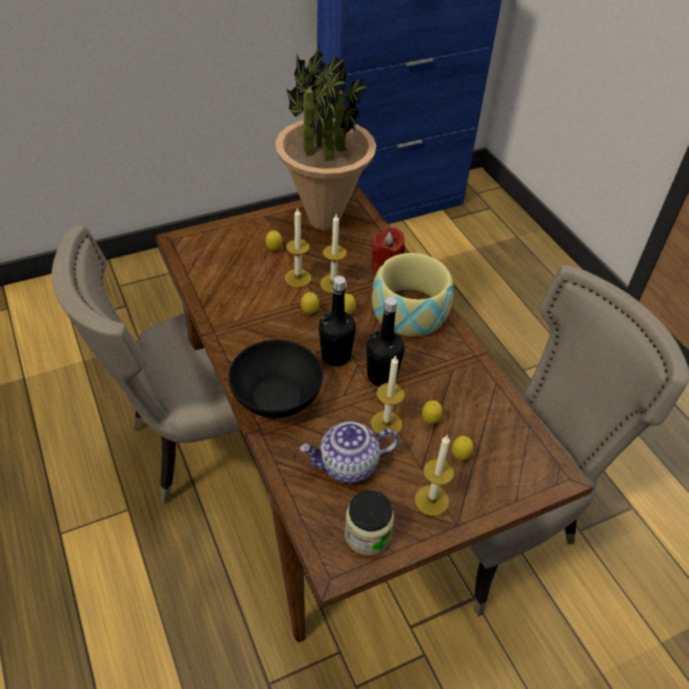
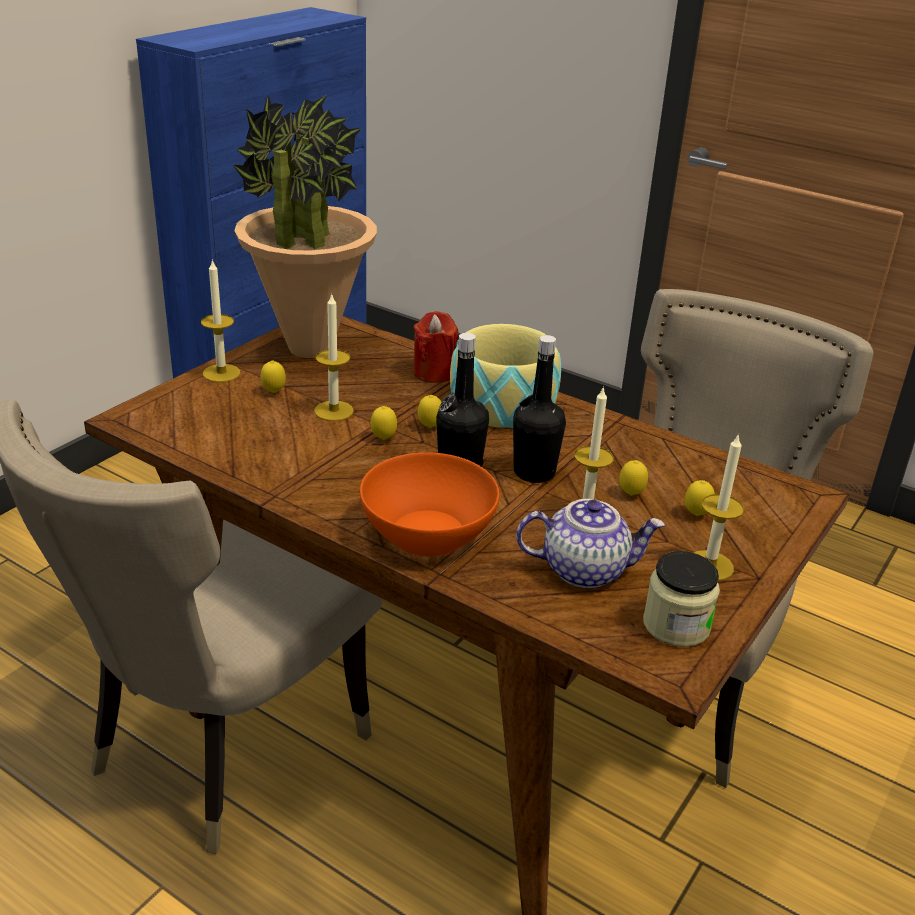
camera: 30 degrees left, 15 degrees down
black bowl [228,340,323,418] -> orange bowl [360,452,499,557]
teapot [300,422,399,484] -> teapot turned 135 degrees counterclockwise [516,499,665,588]
candle [320,214,347,293] -> candle moved to [201,259,240,382]

